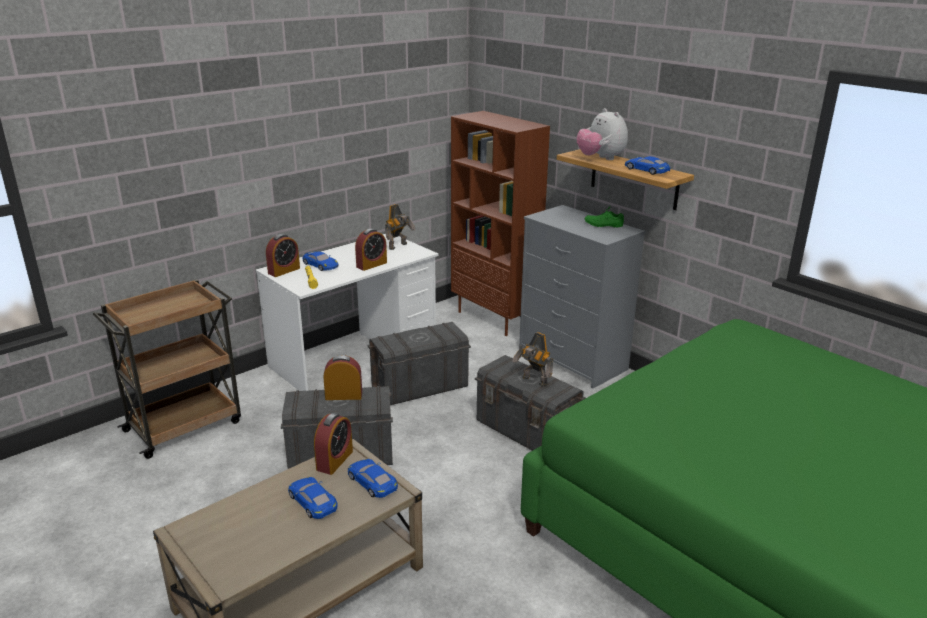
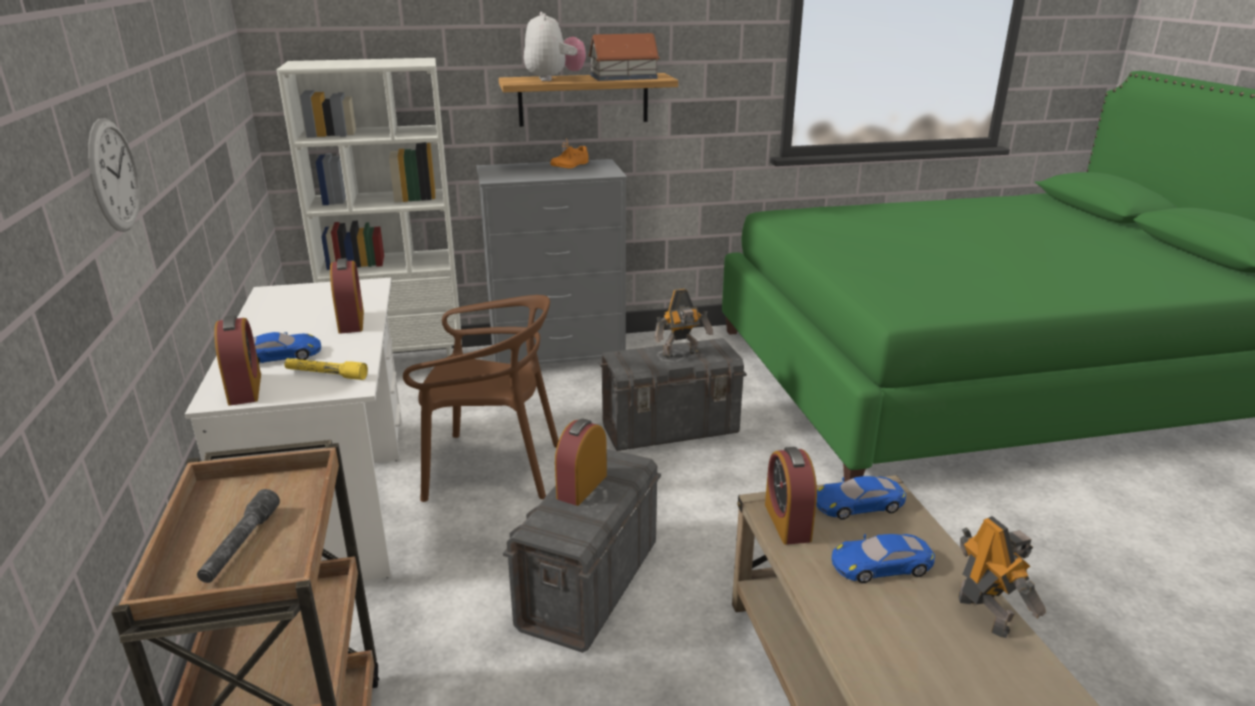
camera: 60 degrees left, 0 degrees up
alarm clock [314,413,353,475] -> alarm clock turned 150 degrees counterclockwise [765,447,817,545]
grey storage box [367,322,471,405] -> brown chair [403,295,559,502]
toy robot [385,204,416,250] -> toy robot moved to [958,516,1046,638]
brown bookcase [451,111,550,336] -> white bookcase [277,58,462,357]
plush toy [577,108,628,160] -> plush toy turned 105 degrees counterclockwise [524,12,586,81]
green shoe [585,205,624,228] -> orange shoe [550,139,589,169]
blue toy car [625,156,671,175] -> toy house [588,33,660,81]
none -> wall clock [88,118,140,232]
none -> grey flashlight [197,489,280,583]

